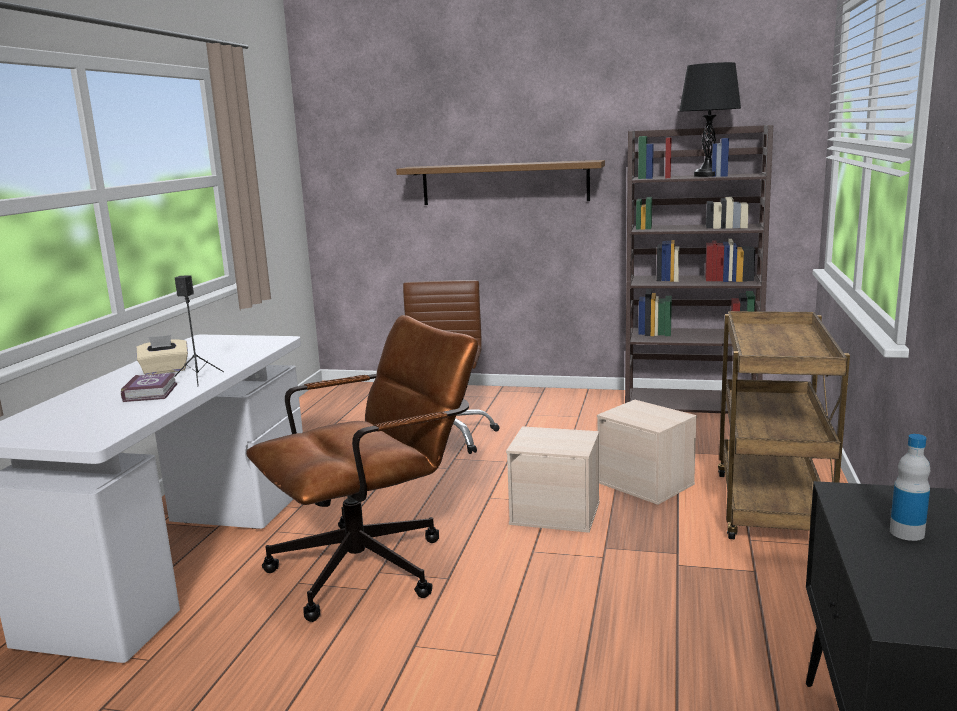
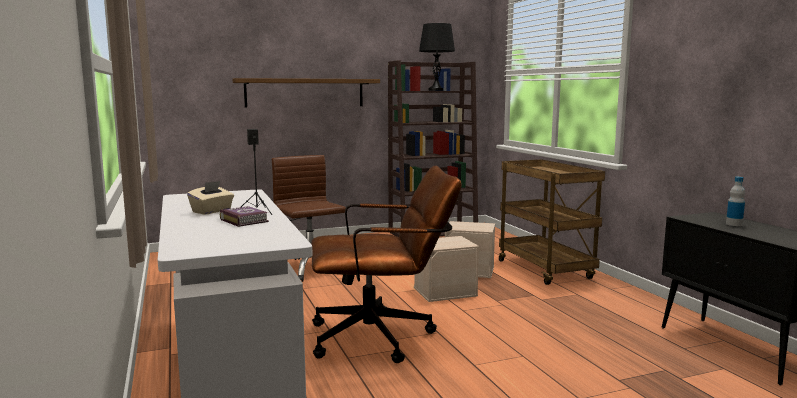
camera: 35 degrees left, 5 degrees down
brown office chair [246,315,478,622] -> brown office chair turned 60 degrees clockwise [311,166,462,363]

